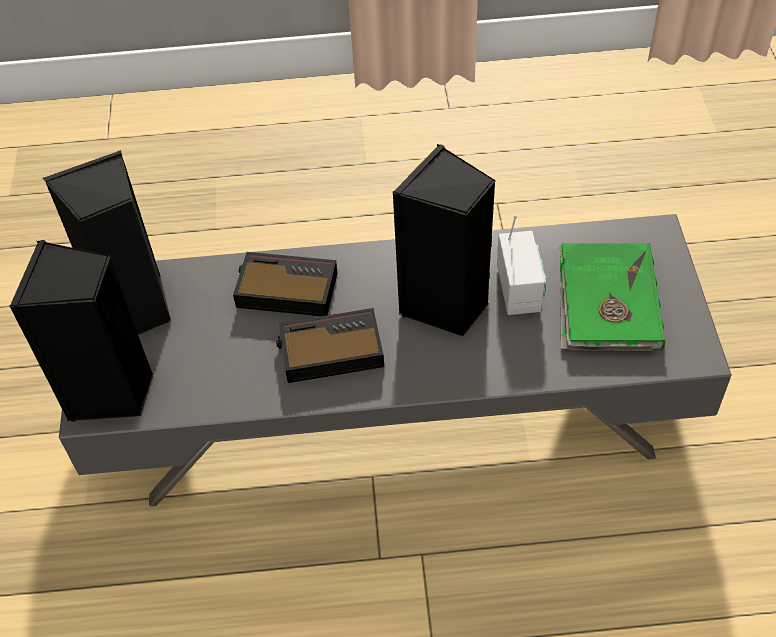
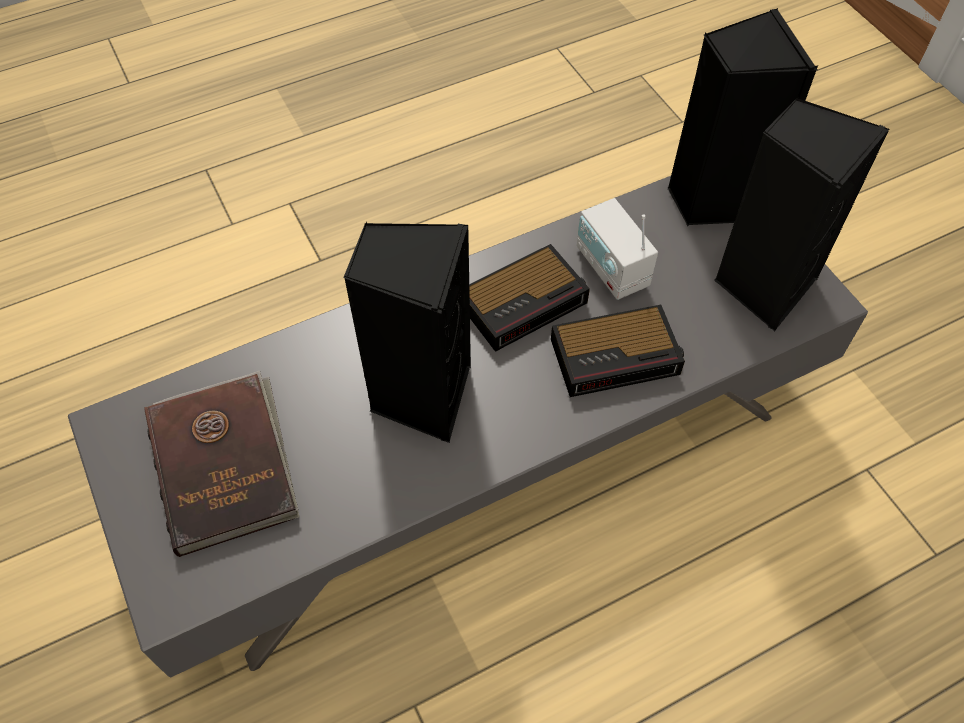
camera: 155 degrees right, 5 degrees up
radio [497,214,547,315] -> radio moved to [577,198,658,300]
green book [560,243,665,351] -> brown book [144,371,300,557]

